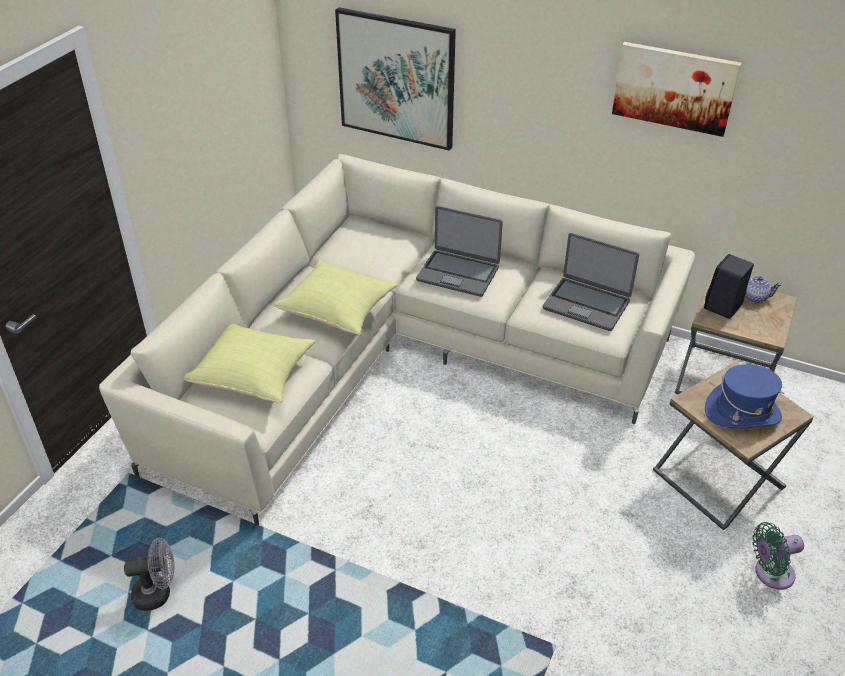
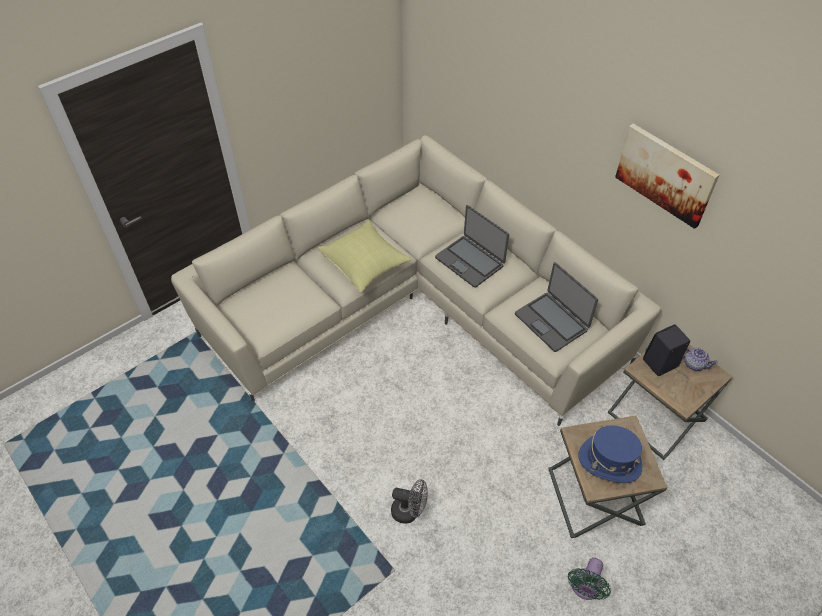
camera: 25 degrees right, 10 degrees up
grey fan [124,538,174,611] -> grey fan moved to [391,479,428,524]
yellow pillow [184,324,316,403] -> none
picture [335,7,456,151] -> none
green fan [752,522,804,590] -> green fan turned 75 degrees counterclockwise [568,558,611,600]

